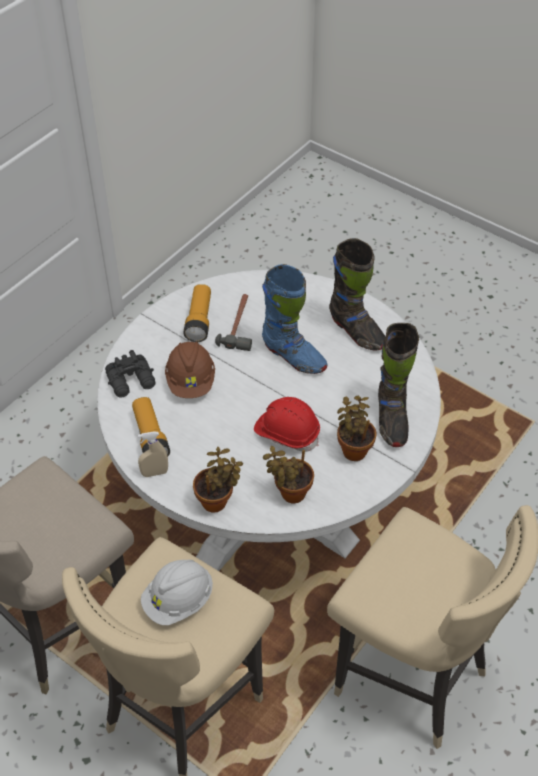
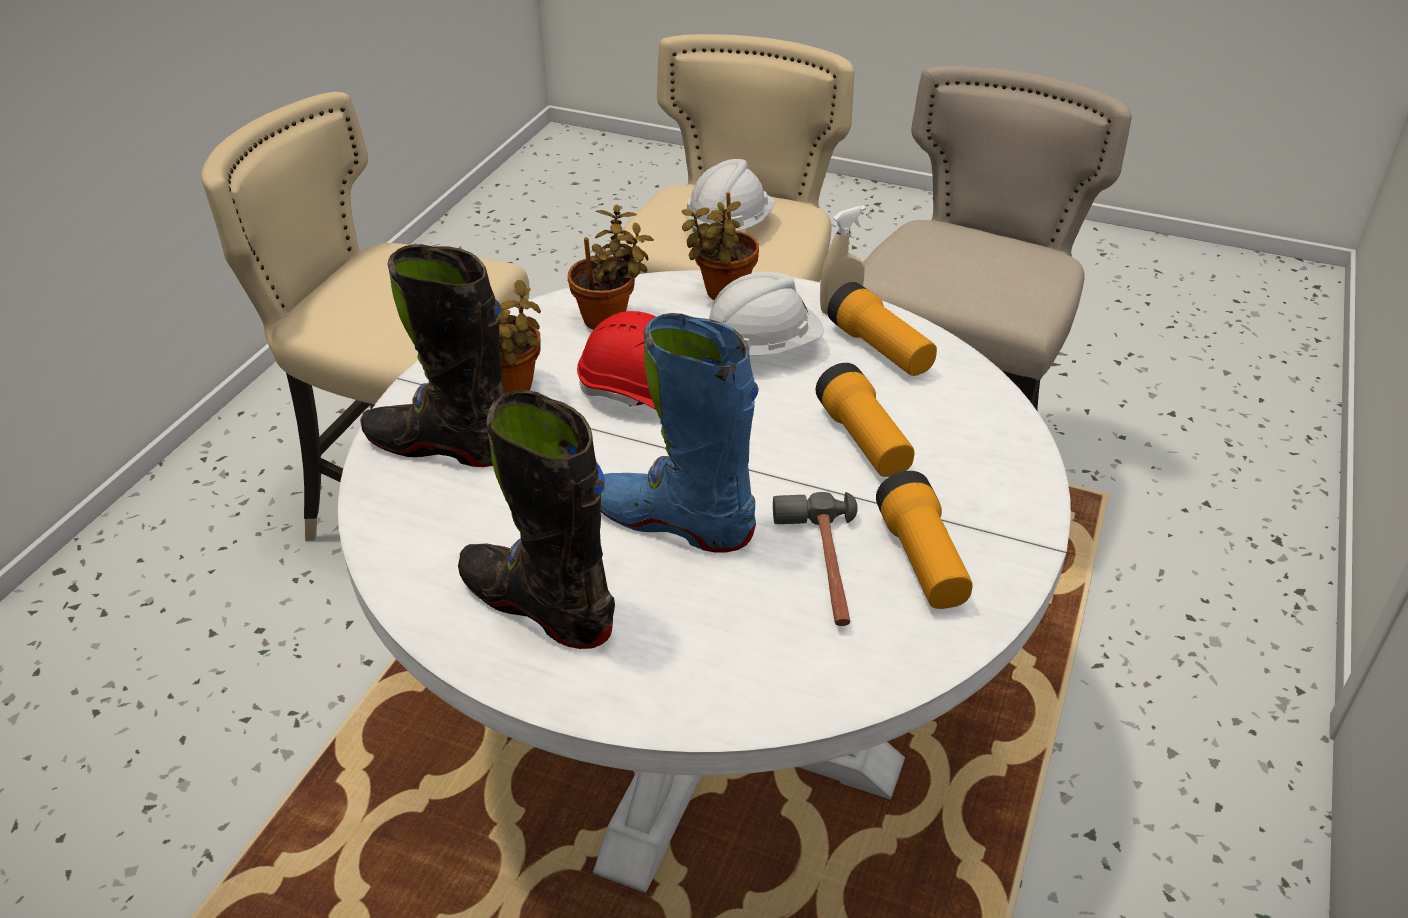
camera: 165 degrees right, 10 degrees down
black binoculars [105,350,156,398] -> none
brown hard hat [165,342,215,398] -> flashlight [816,363,914,477]
black boot [378,323,419,447] -> black boot turned 60 degrees counterclockwise [360,244,506,467]
none -> white hard hat [708,272,824,356]

